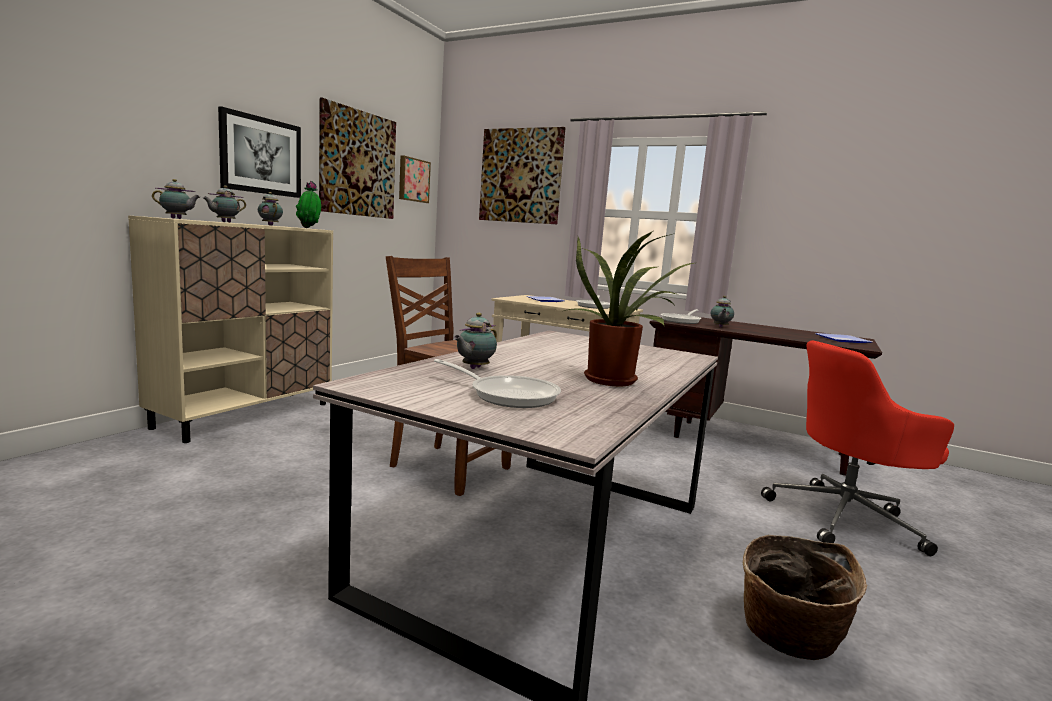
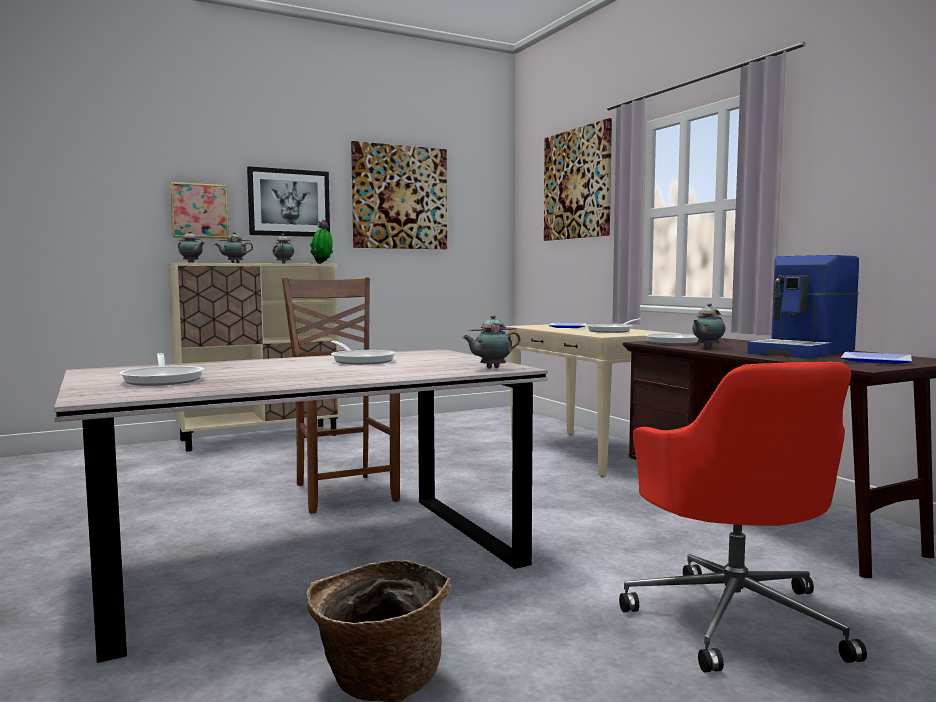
camera: 35 degrees right, 5 degrees down
picture [399,156,431,203] -> picture moved to [170,182,229,238]
teapot [453,313,497,369] -> teapot moved to [462,315,521,369]
potted plant [564,231,694,386] -> none
red office chair [761,340,954,556] -> red office chair turned 120 degrees counterclockwise [619,362,867,672]
none -> frying pan [331,340,396,365]
none -> coffee machine [747,255,859,359]

